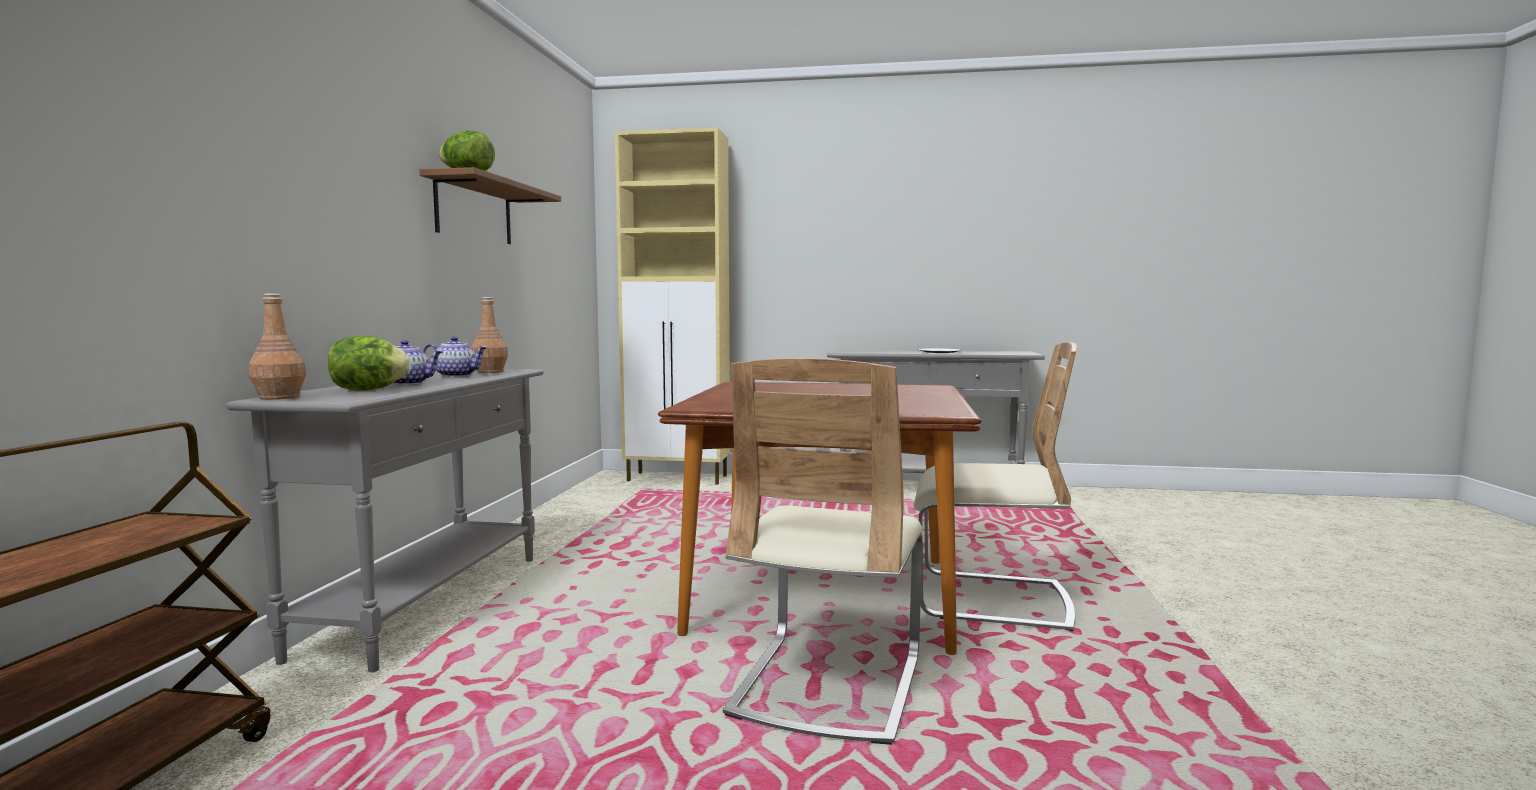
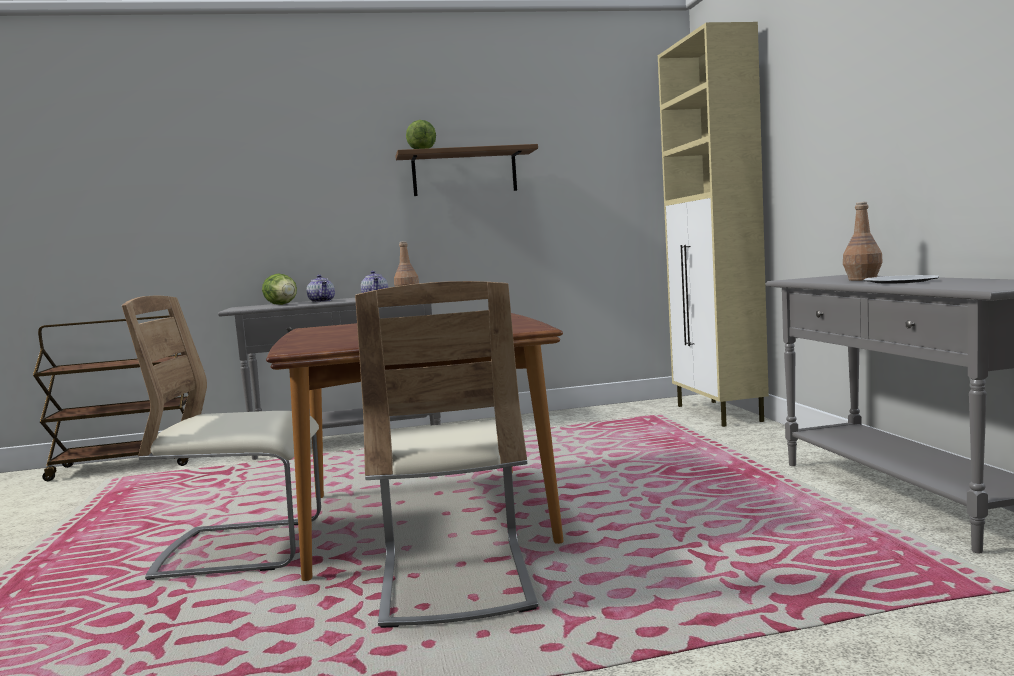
camera: 70 degrees right, 0 degrees up
brown bottle [249,293,306,400] -> brown bottle moved to [843,202,883,281]

